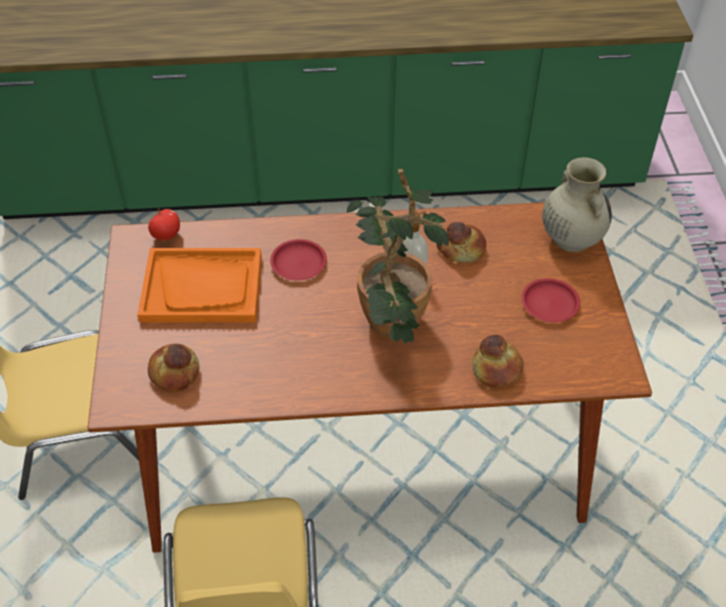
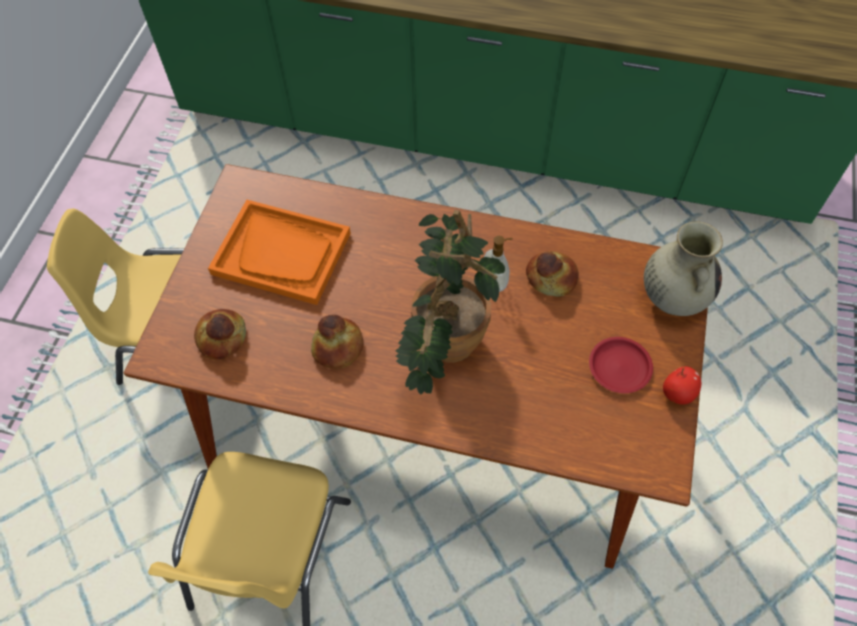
camera: 20 degrees right, 10 degrees up
apple [148,208,180,241] -> apple moved to [663,366,701,405]
red plate [270,239,327,280] -> none
bread [472,335,524,388] -> bread moved to [311,315,364,368]

